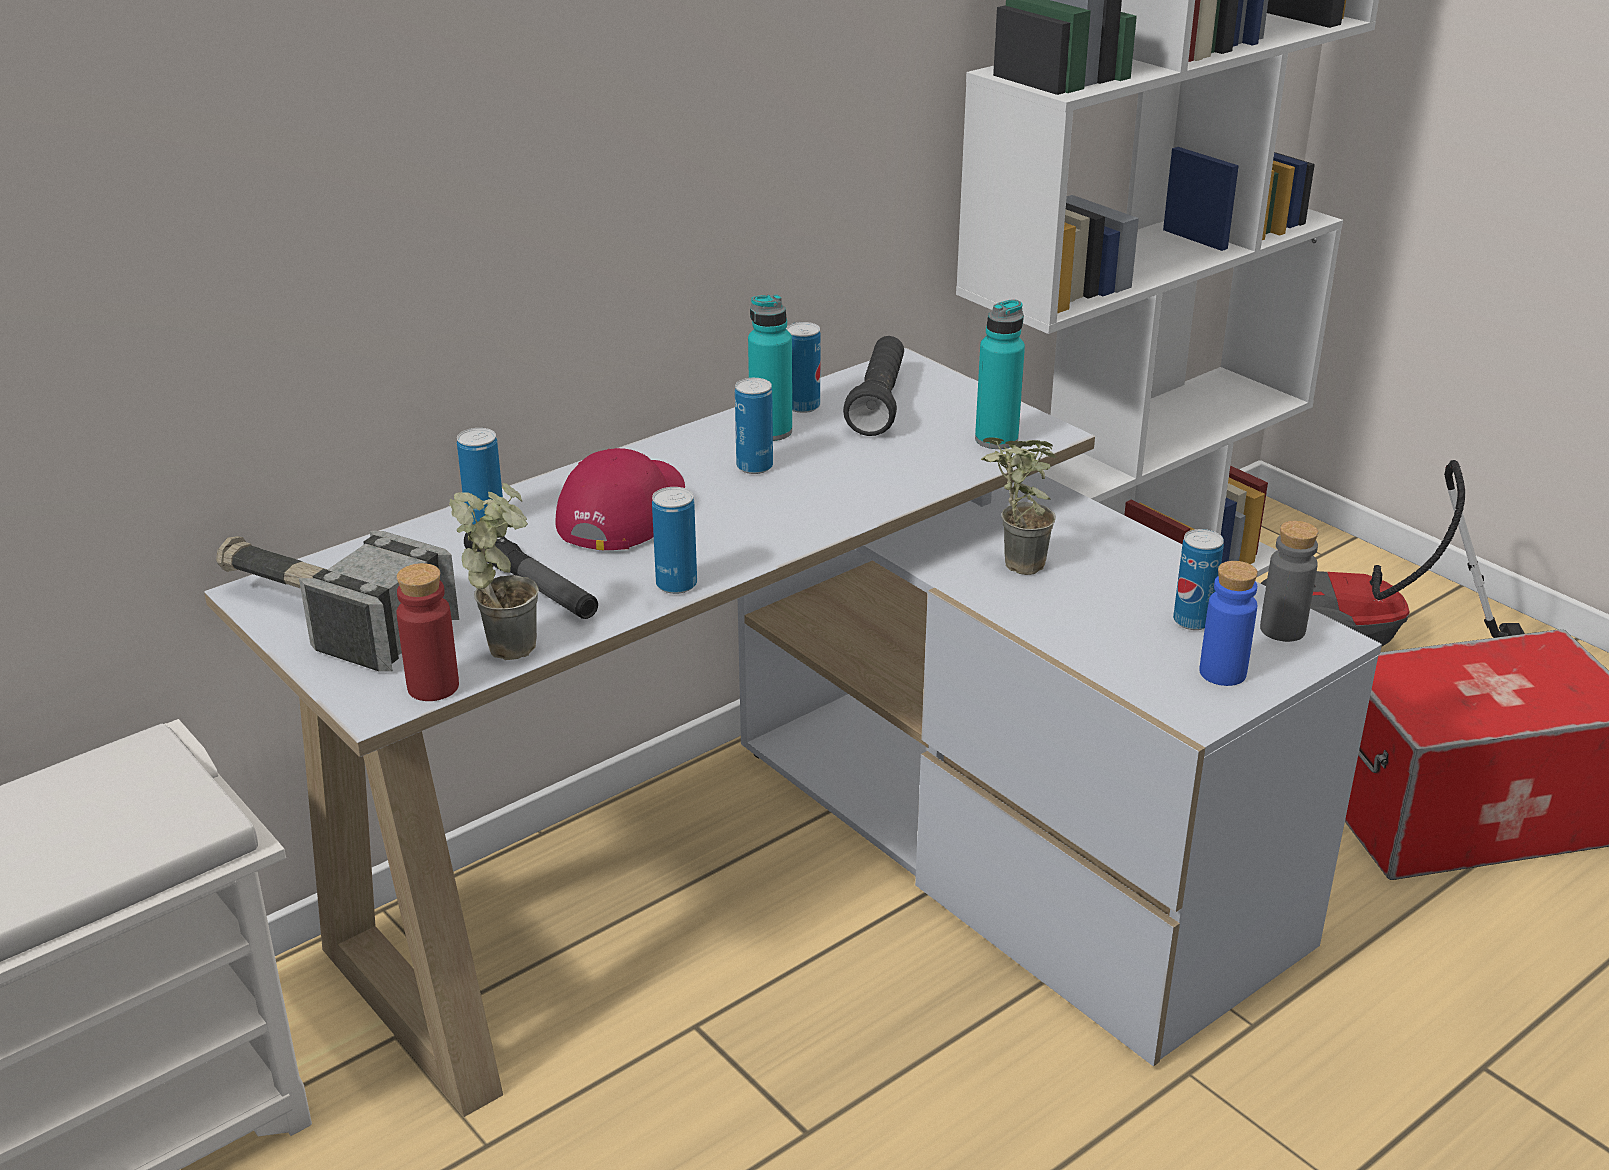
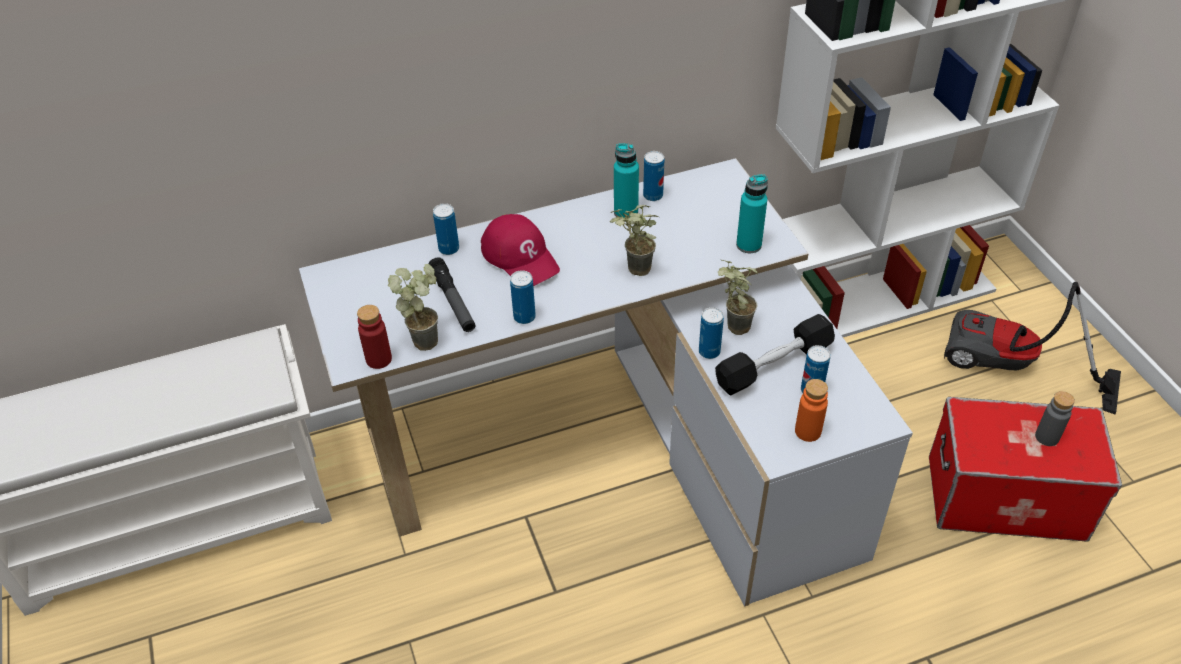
camera: 20 degrees right, 15 degrees up
hammer [216,531,459,672] -> none
red cap [555,448,685,550] -> red cap turned 105 degrees clockwise [481,214,560,286]
can [735,378,773,474] -> can moved to [699,307,724,359]
black flashlight [843,336,904,436] -> none
blue bottle [1199,561,1258,686] -> orange bottle [795,379,828,442]
grey bottle [1260,521,1319,642] -> grey bottle moved to [1035,391,1075,446]
none -> potted plant [610,205,659,276]
none -> black dumbbell [715,314,835,395]

